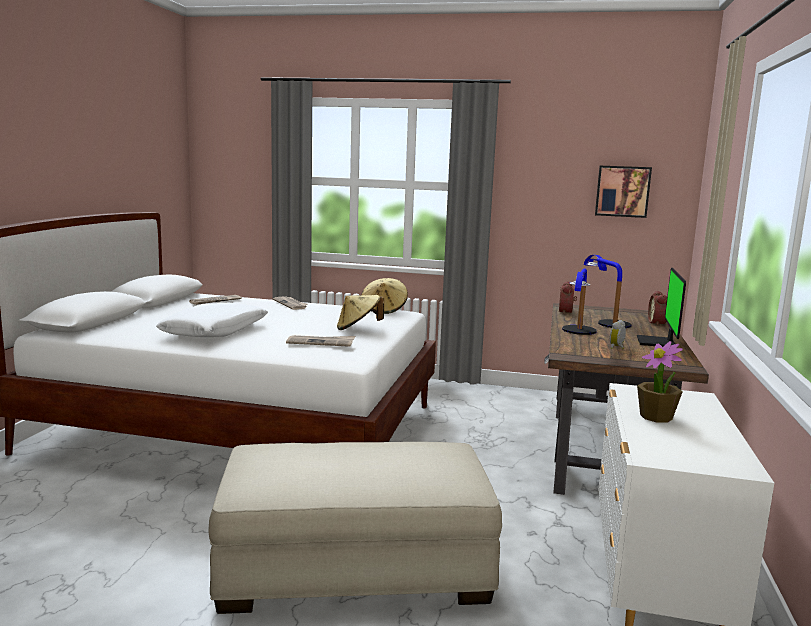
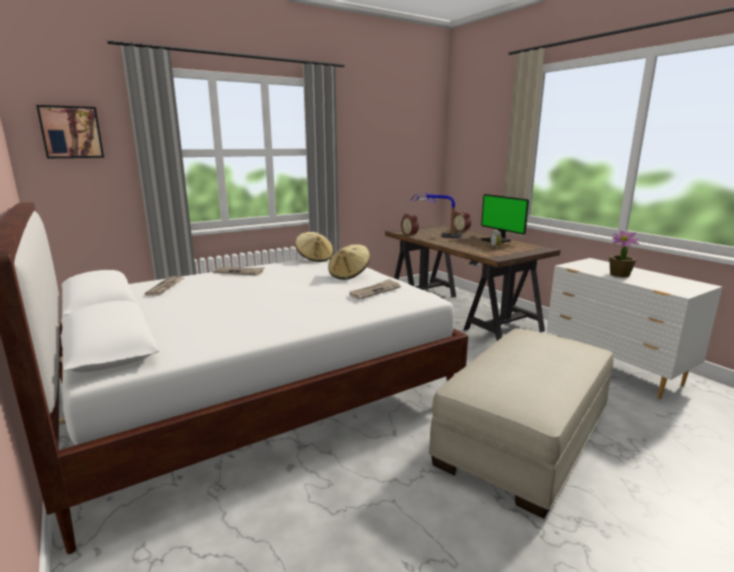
camera: 45 degrees left, 5 degrees up
white pillow [156,303,268,337] -> none
table lamp [562,268,597,335] -> none
picture [595,166,652,218] -> picture moved to [36,105,104,158]

